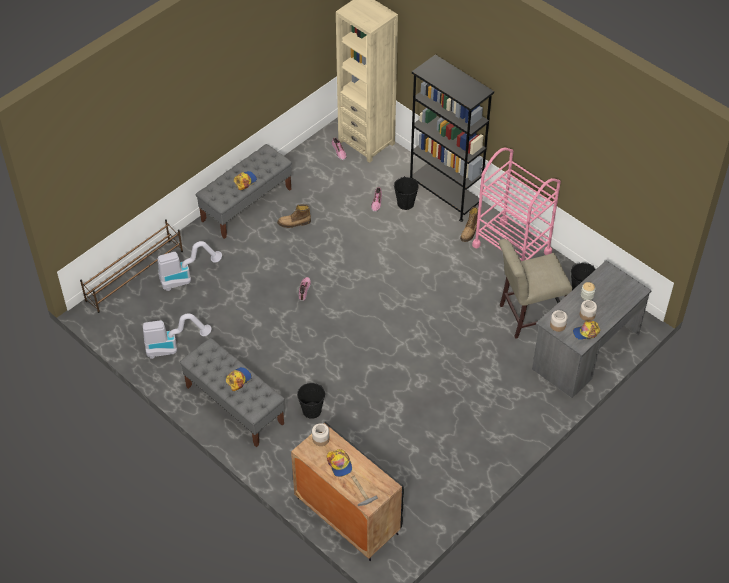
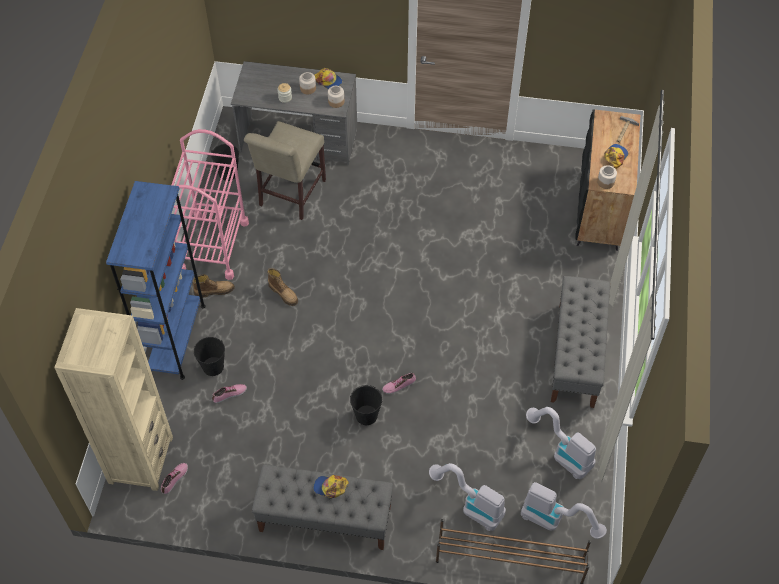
camera: 125 degrees left, 5 degrees up
cap [226,367,252,391] -> none
boot [277,204,311,228] -> boot moved to [267,268,298,306]
black bucket [297,383,325,419] -> black bucket moved to [350,385,383,425]
black bookcase [410,54,494,222] -> blue bookcase [106,181,206,380]
beige chair [499,239,572,339] -> beige chair turned 75 degrees clockwise [244,121,326,220]
none -> vacuum cleaner [521,482,607,539]

